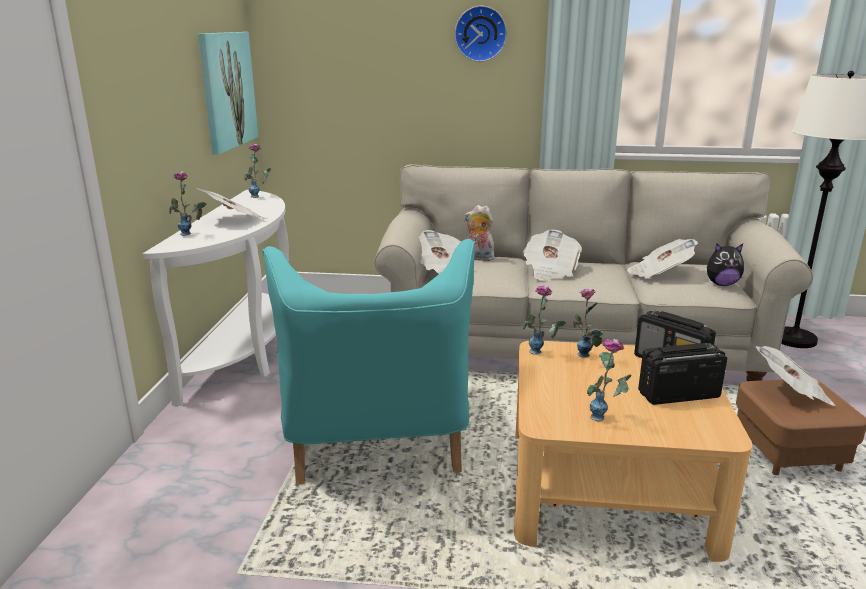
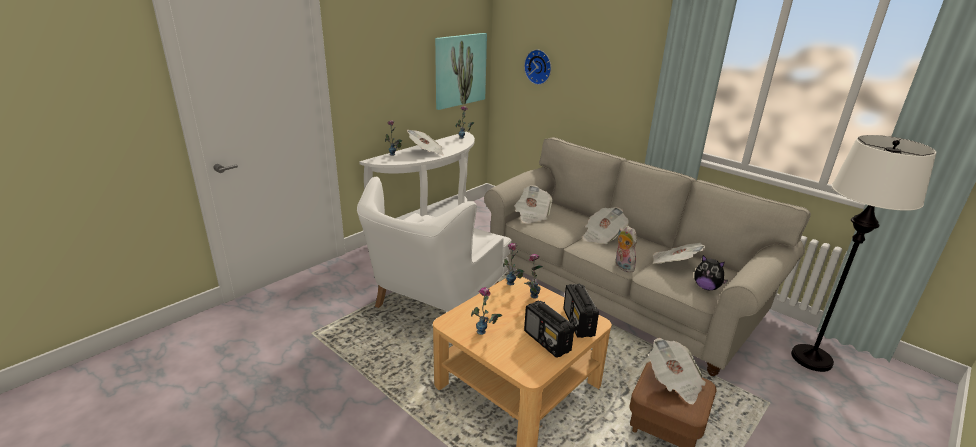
camera: 35 degrees right, 5 degrees up
turquoise armchair [262,239,475,485] -> white armchair [357,177,511,312]
wall clock [454,6,507,62] -> wall clock moved to [524,49,551,85]
plush toy [464,205,495,261] -> plush toy moved to [616,226,637,272]
radio [638,343,727,405] -> radio turned 150 degrees counterclockwise [524,301,575,358]

